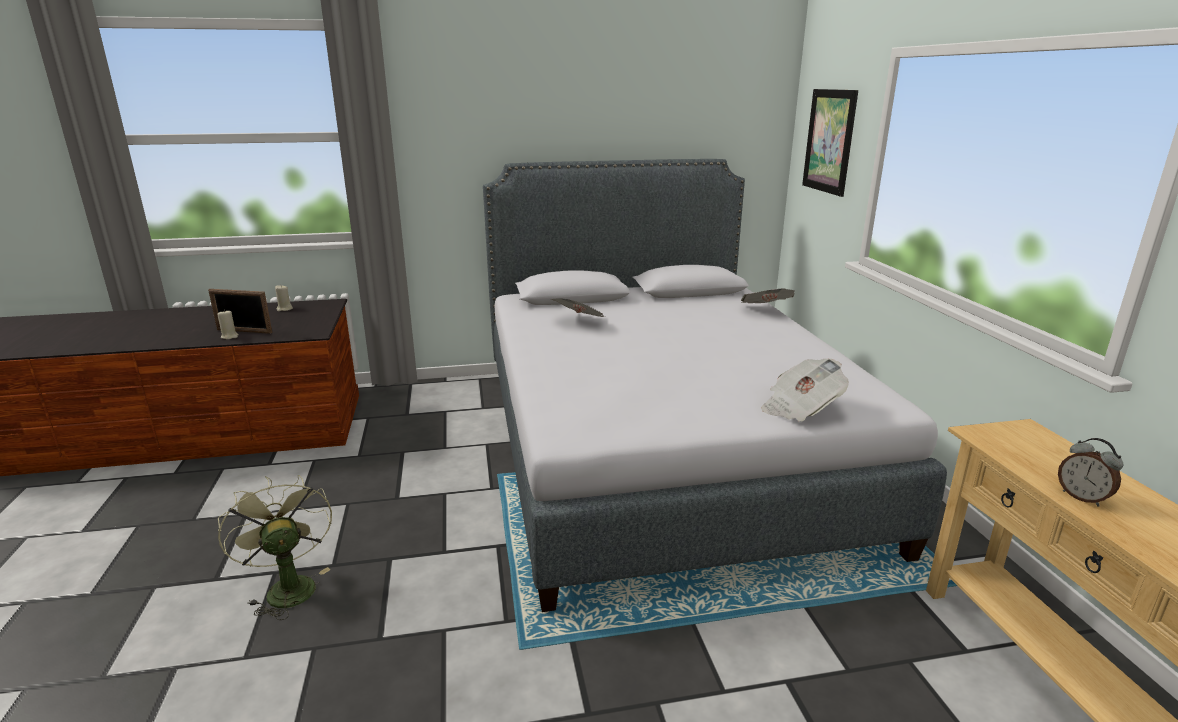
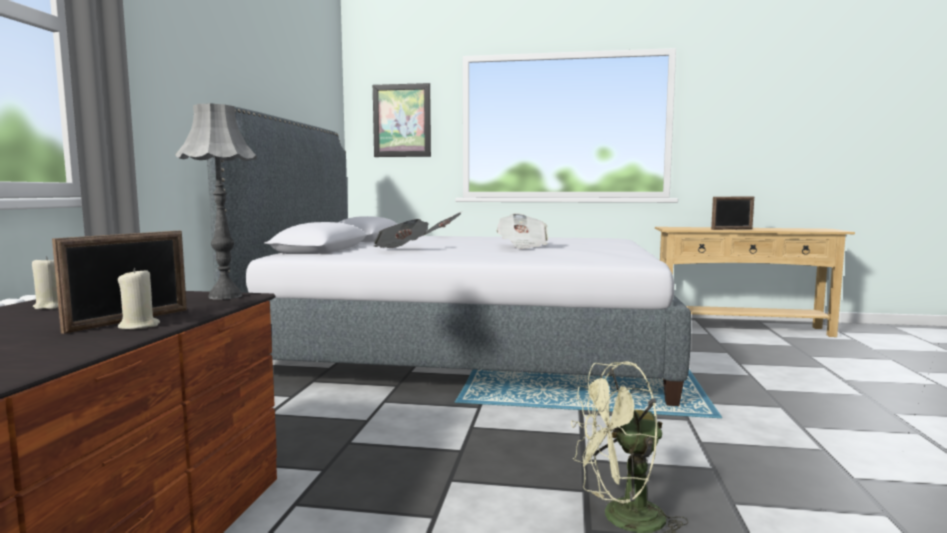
camera: 70 degrees left, 15 degrees down
newspaper [761,359,849,421] -> newspaper moved to [496,213,548,249]
alarm clock [1058,438,1123,506] -> picture frame [711,197,754,230]
none -> grey table lamp [175,103,257,300]

